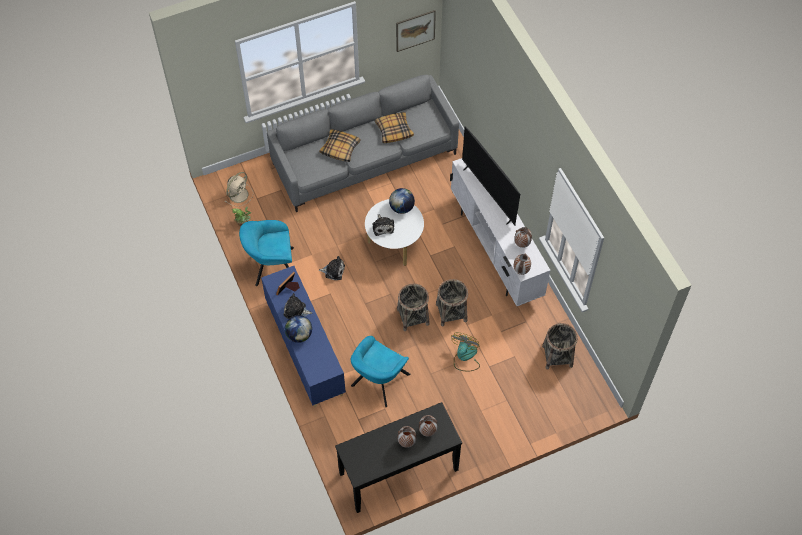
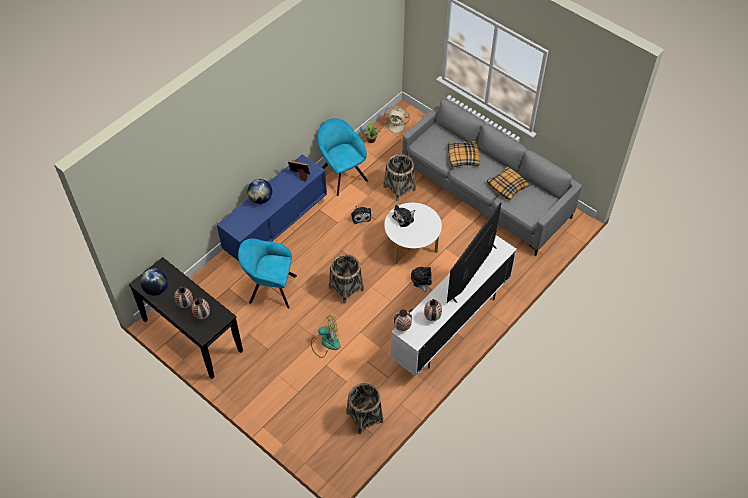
camera: 65 degrees right, 5 degrees down
plush toy [283,293,313,319] -> plush toy moved to [411,267,432,293]
globe [389,188,415,214] -> globe moved to [140,269,168,296]
picture [396,10,436,52] -> none
basket [436,279,468,326] -> basket moved to [383,154,416,201]

